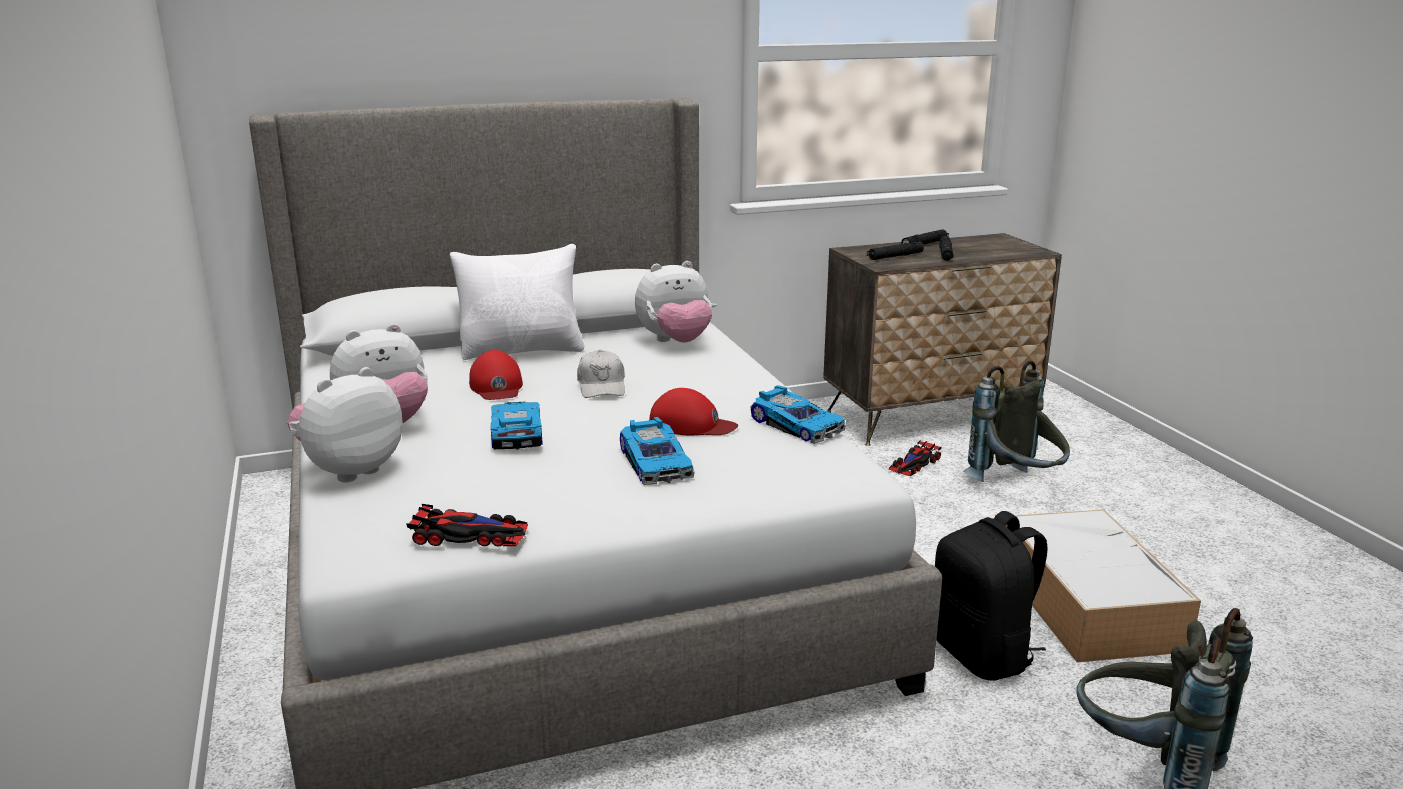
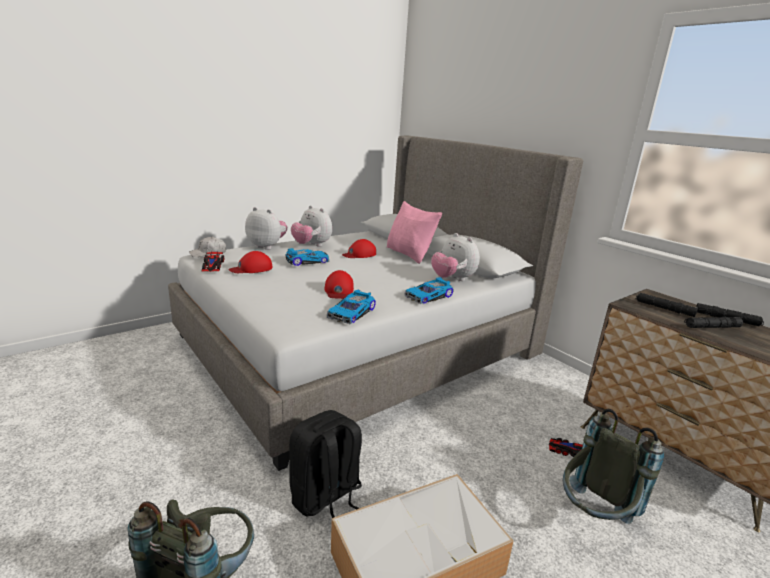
camera: 70 degrees right, 0 degrees up
white pillow [450,244,585,360] -> pink pillow [387,201,442,264]
white cap [577,350,625,398] -> white cap moved to [189,237,226,257]
toy car [620,417,695,485] -> toy car moved to [404,277,454,304]
none -> red cap [228,251,273,273]

